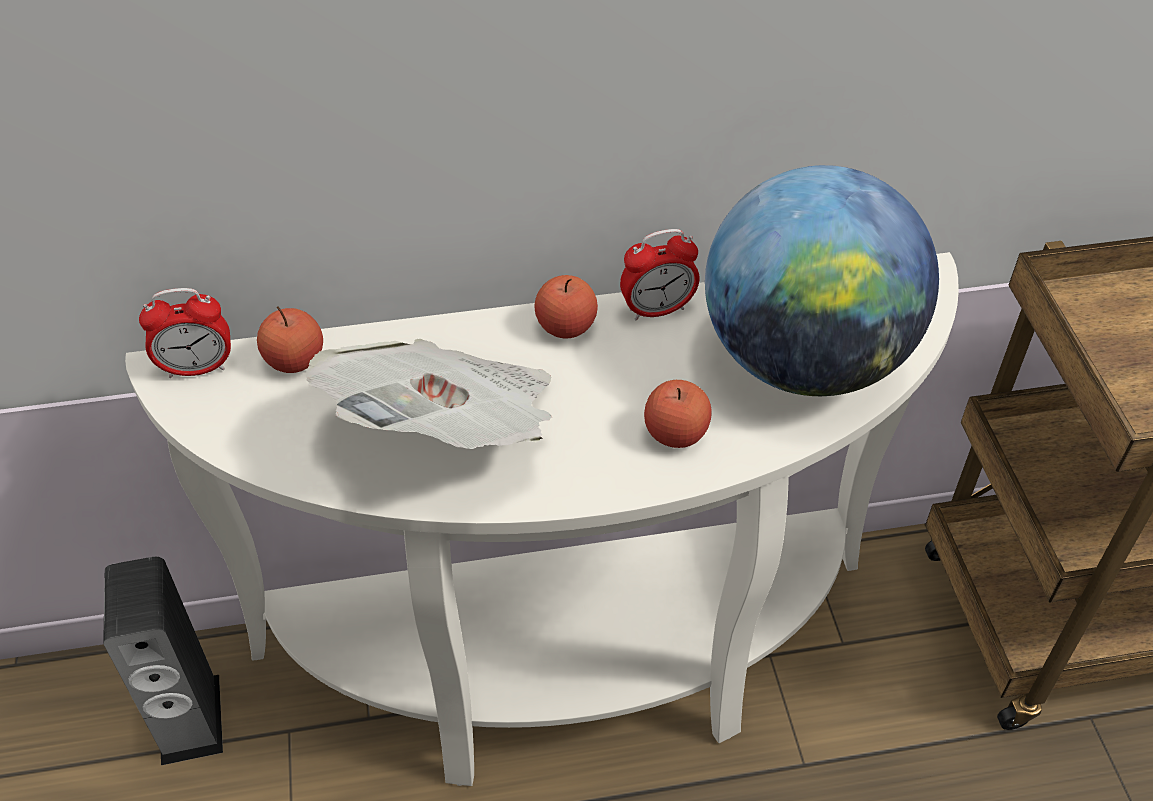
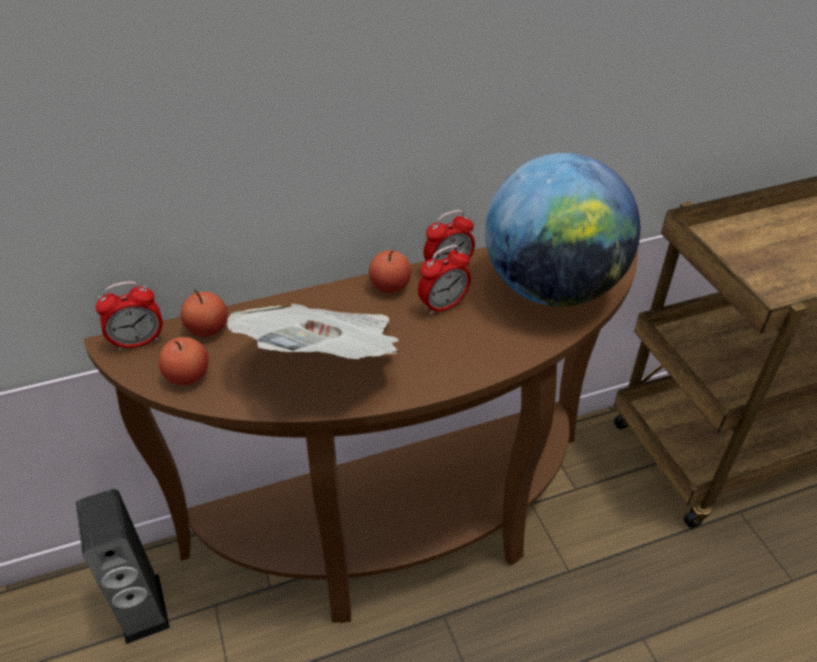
camera: 10 degrees left, 5 degrees down
white console table [125,252,959,786] -> brown console table [84,247,638,623]
apple [644,380,712,448] -> apple moved to [159,337,208,385]
none -> alarm clock [418,245,471,315]

